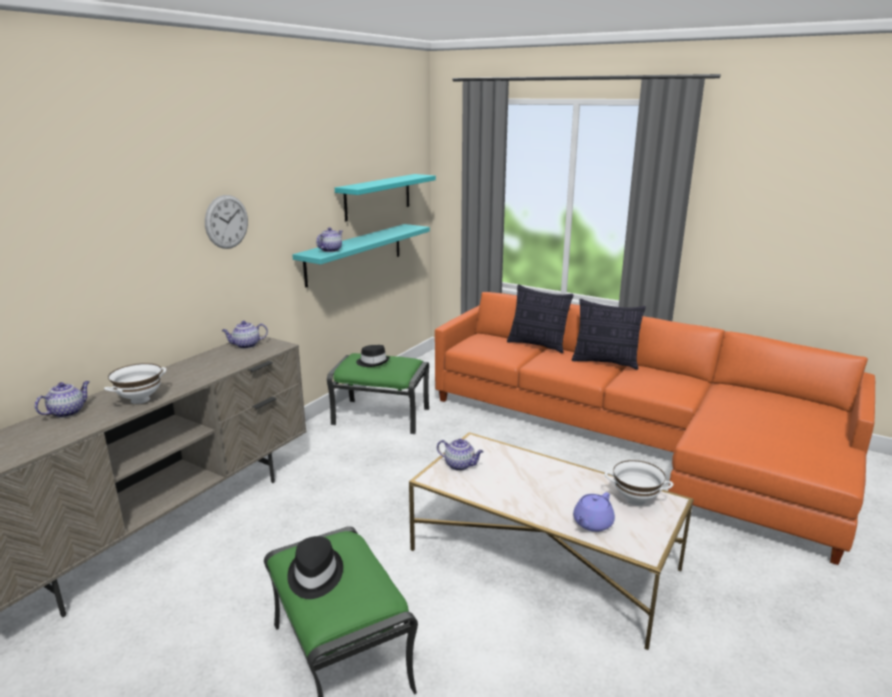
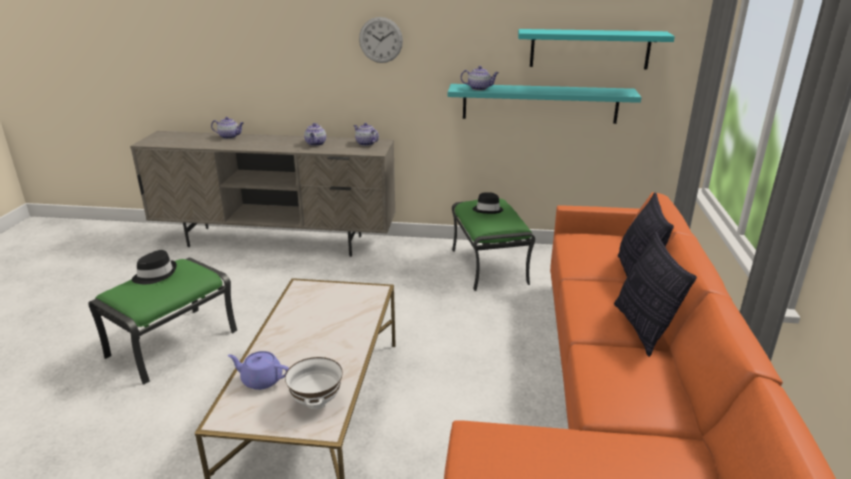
camera: 65 degrees right, 5 degrees up
white bowl [104,363,166,404] -> none
teapot [437,439,484,471] -> teapot moved to [304,123,326,146]

